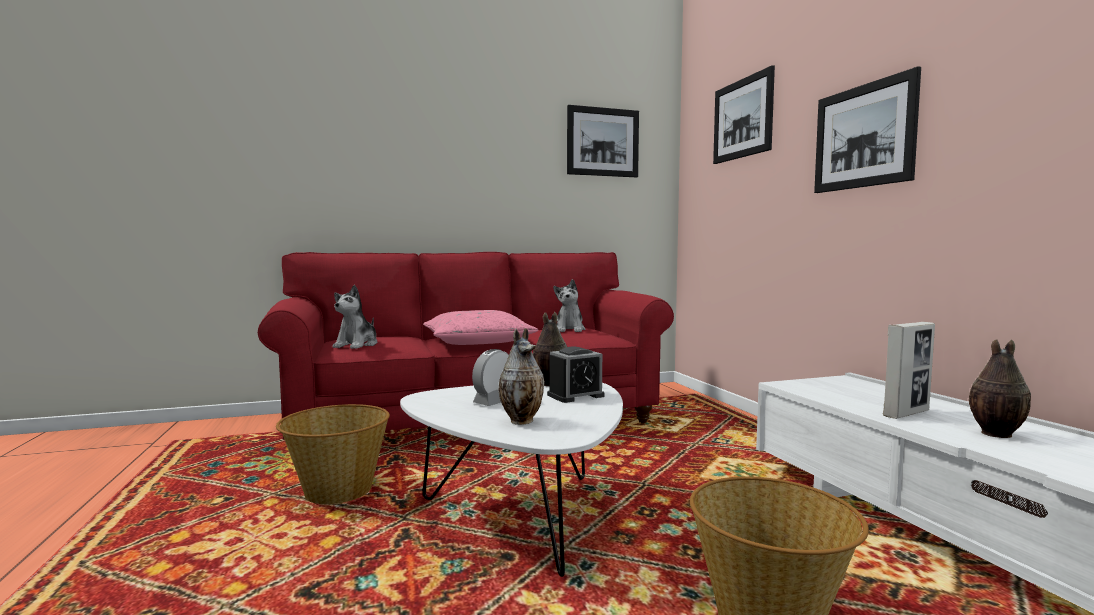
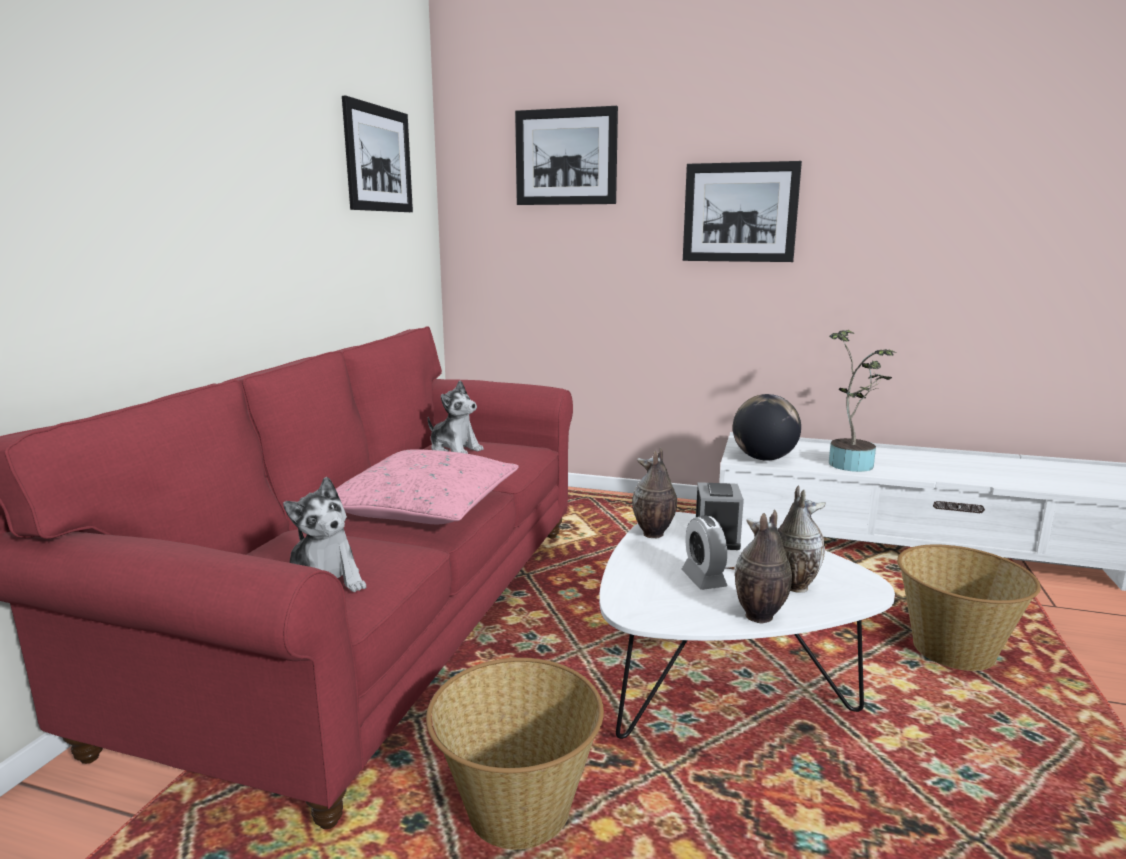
camera: 55 degrees left, 10 degrees up
picture frame [883,322,935,419] -> potted plant [829,330,897,472]
vase [969,339,1031,438] -> vase moved to [735,510,792,623]
none -> globe [733,394,801,461]

